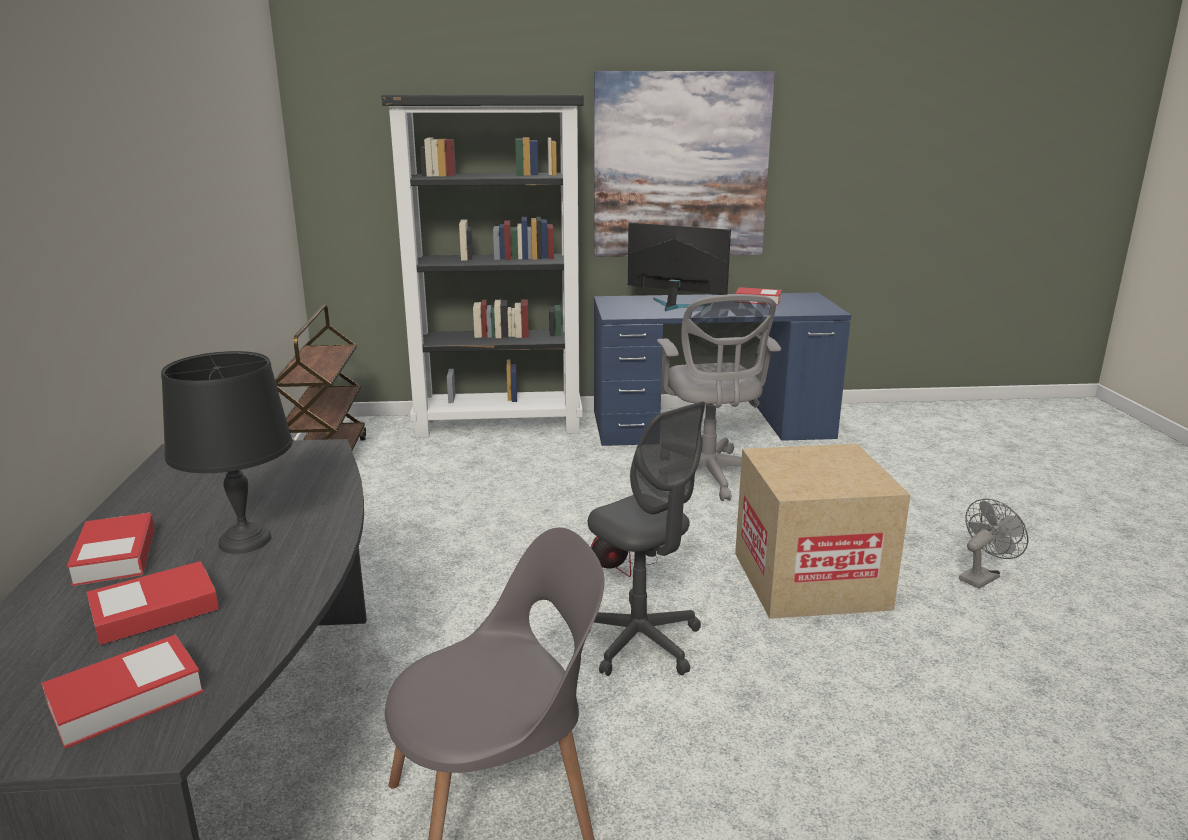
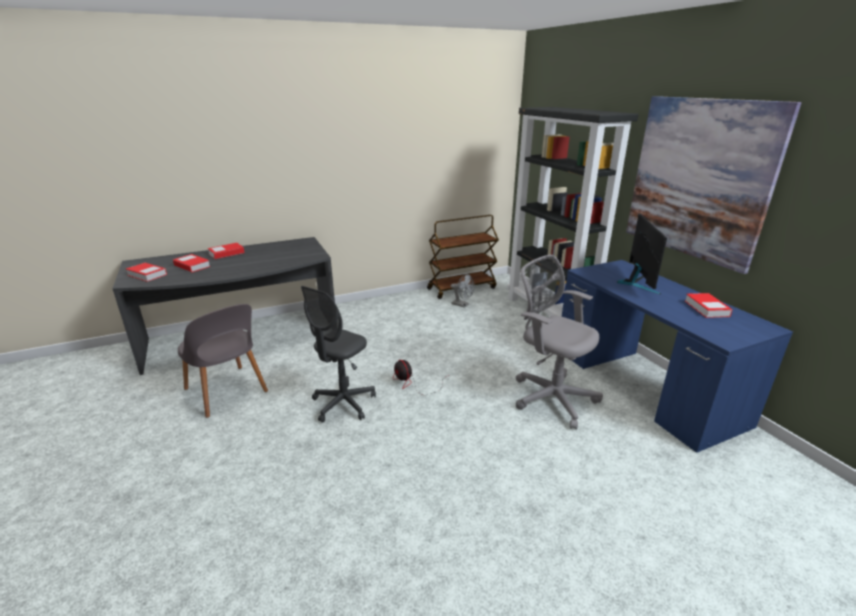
camera: 70 degrees right, 5 degrees up
black table lamp [161,351,293,553] -> none
grey office chair [657,294,781,501] -> grey office chair turned 75 degrees clockwise [516,255,603,430]
cardboard box [735,444,911,619] -> none
grey fan [959,498,1028,589] -> grey fan moved to [451,274,475,308]

